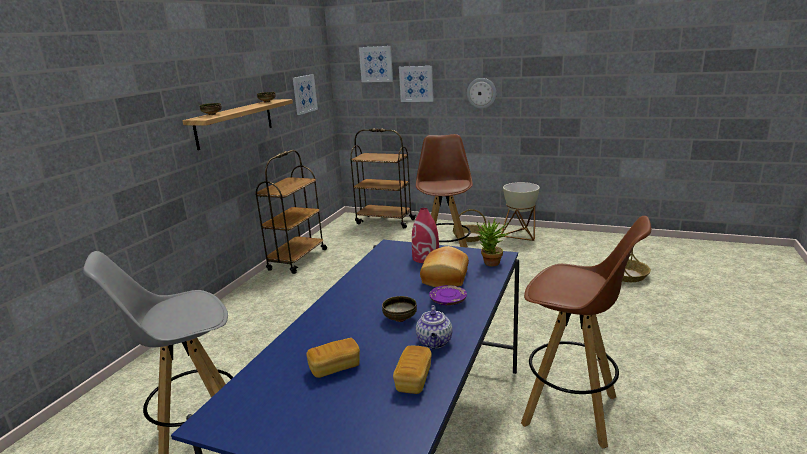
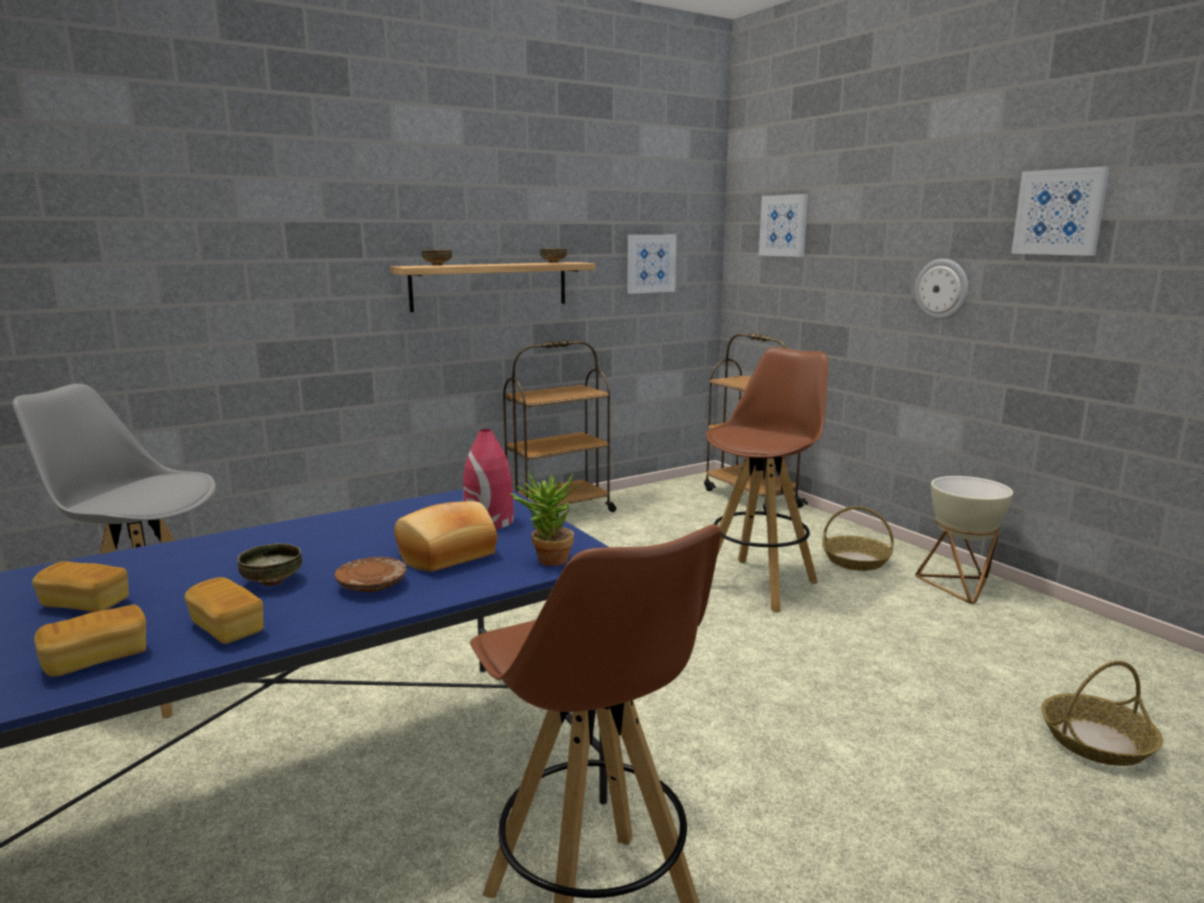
camera: 35 degrees right, 5 degrees down
picture [399,66,434,102] -> picture moved to [1011,166,1110,256]
teapot [416,305,453,349] -> bread [185,577,264,644]
purple plate [429,285,467,306] -> brown plate [335,557,407,592]

